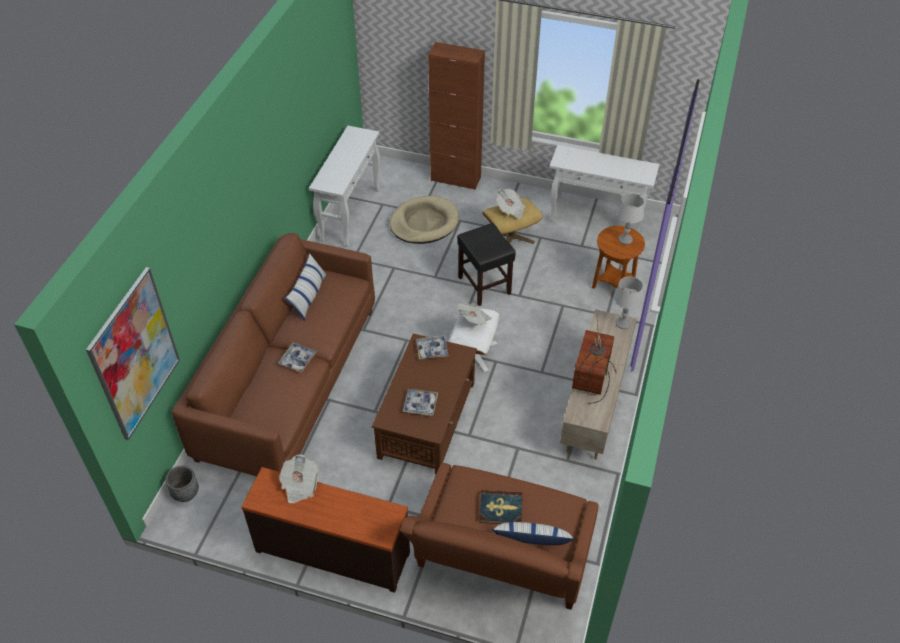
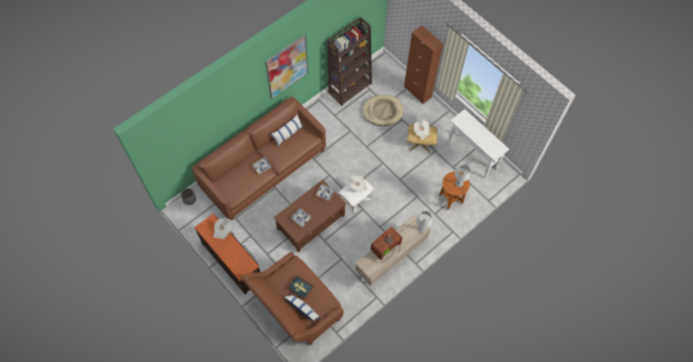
camera: 30 degrees right, 15 degrees up
picture [86,267,180,440] -> picture moved to [265,34,308,99]
white console table [309,126,380,247] -> brown bookcase [327,16,372,106]
black stool [457,223,516,306] -> none

